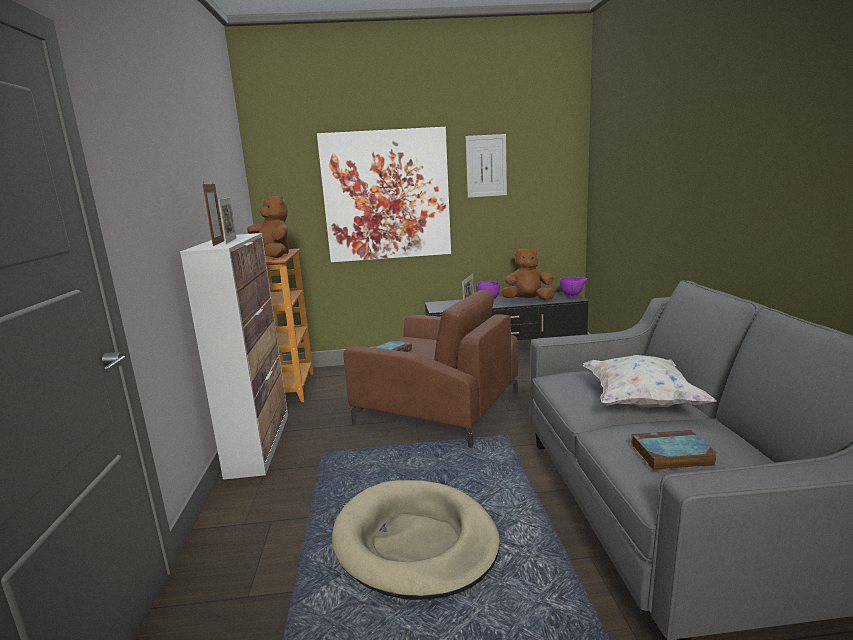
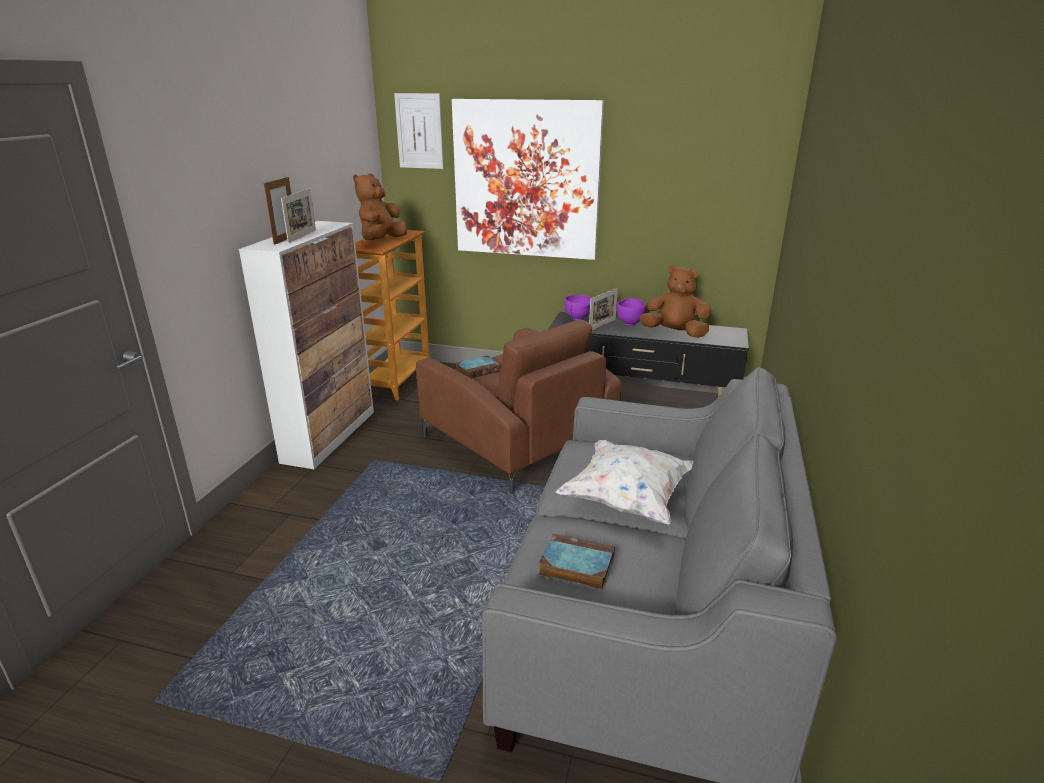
camera: 20 degrees right, 10 degrees up
brown plush toy [247,195,289,258] -> brown plush toy turned 135 degrees counterclockwise [353,173,407,240]
beige dog bed [332,480,500,600] -> none
picture [466,134,507,198] -> picture moved to [394,93,443,169]
purple bowl [560,277,587,297] -> purple bowl moved to [564,295,591,320]

